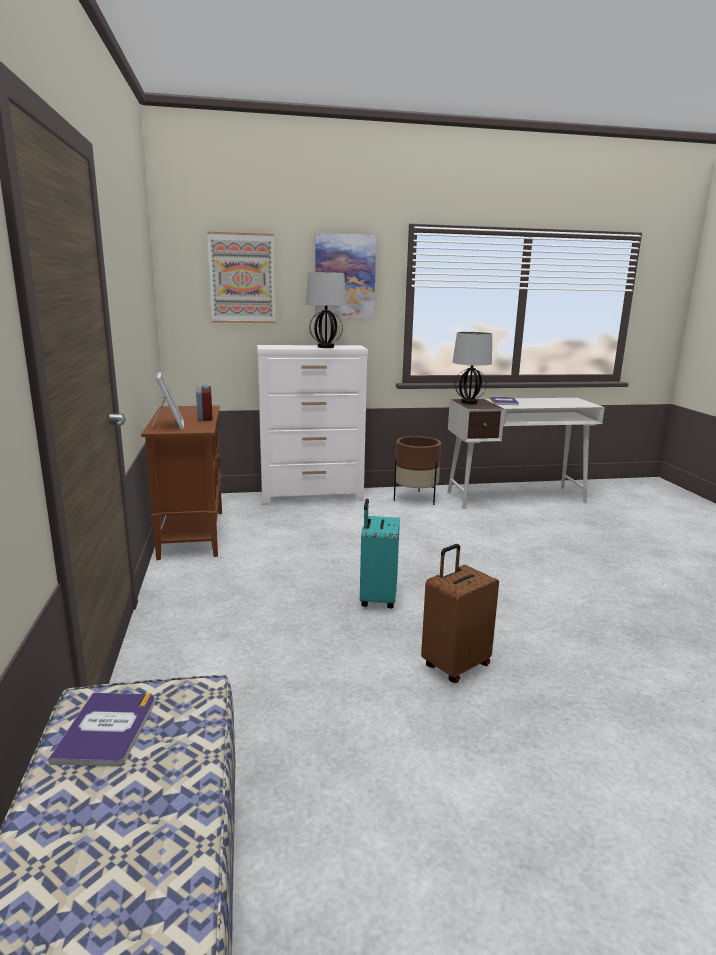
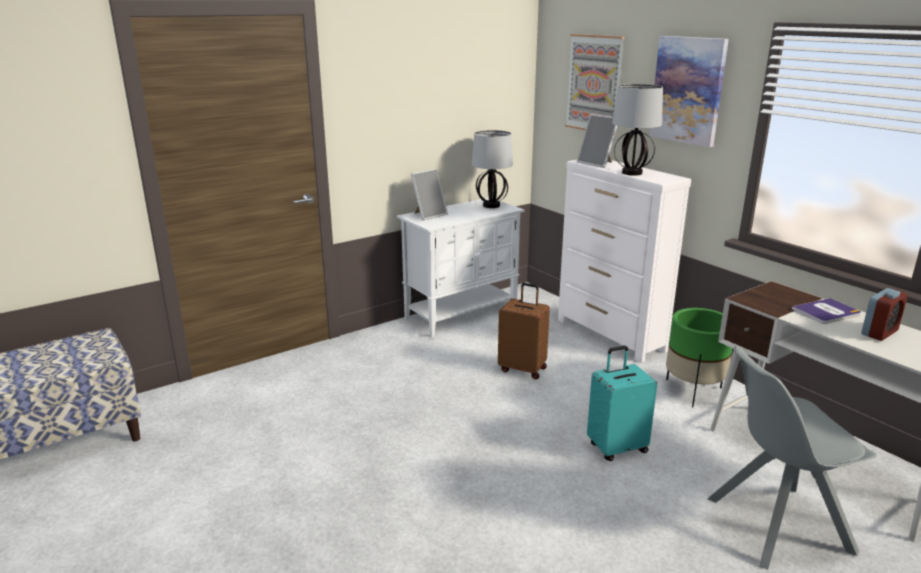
camera: 65 degrees right, 5 degrees up
book [48,693,155,766] -> none
brown cabinet [141,406,222,560] -> white cabinet [397,198,525,337]
alarm clock [196,385,213,421] -> alarm clock moved to [861,288,908,341]
turquoise suitcase [360,499,400,608] -> turquoise suitcase moved to [587,346,657,461]
brown planter [394,436,441,505] -> green planter [666,308,732,407]
brown suitcase [421,544,499,683] -> brown suitcase moved to [498,283,550,379]
table lamp [453,332,492,404] -> table lamp moved to [472,130,513,208]
none -> picture frame [577,114,617,168]
none -> grey chair [708,345,877,570]

